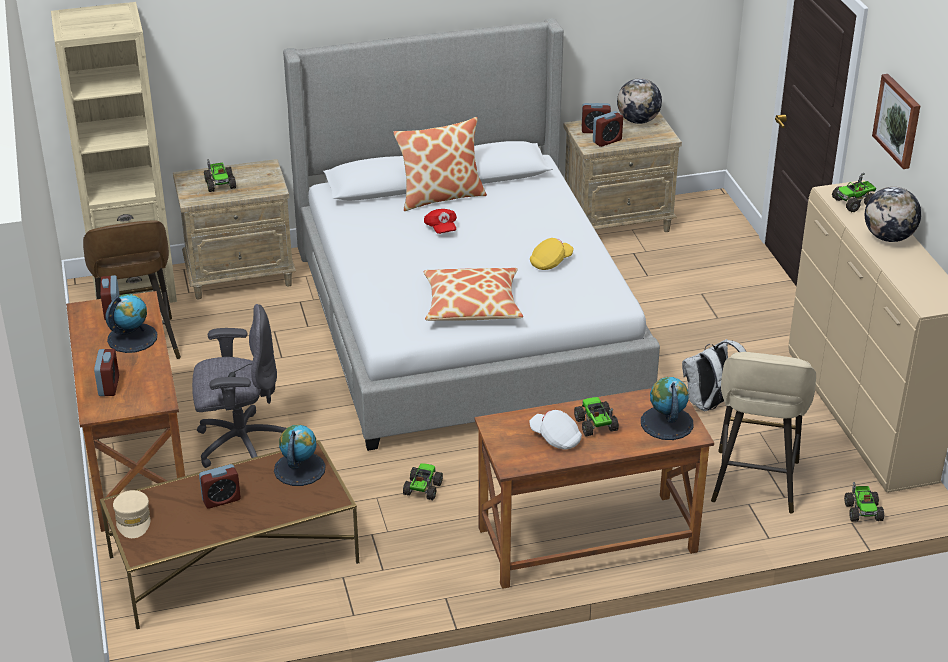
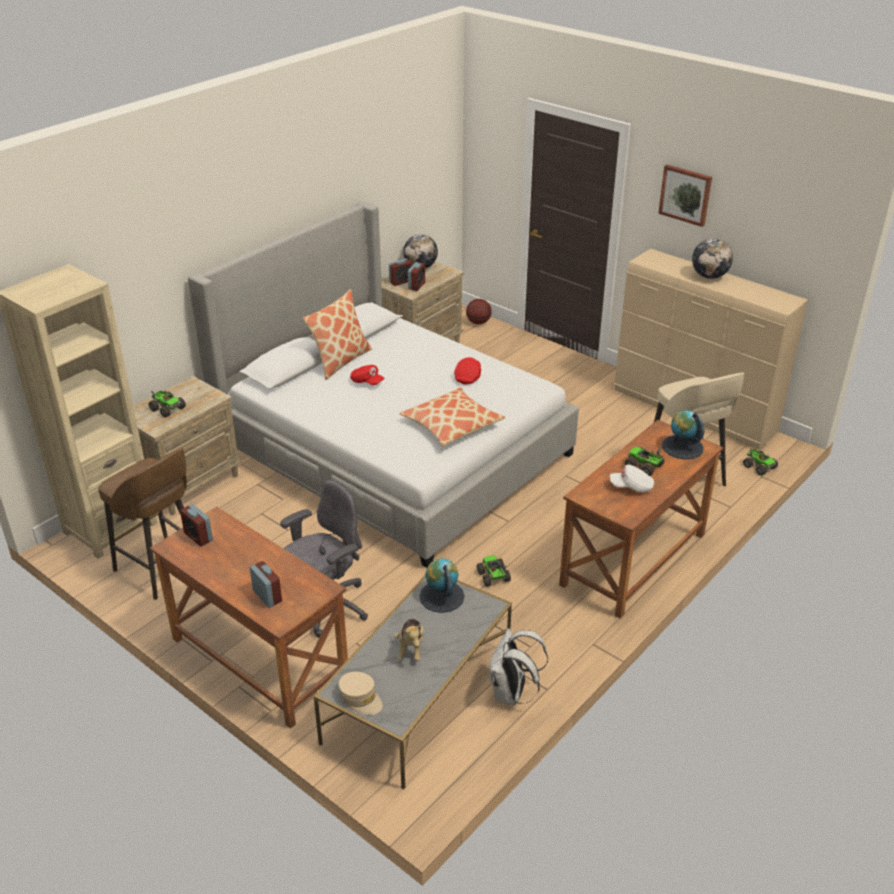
camera: 35 degrees left, 0 degrees up
brown coffee table [100,440,359,629] -> grey coffee table [314,576,512,789]
globe [105,294,157,353] -> none
alarm clock [199,464,241,509] -> plush toy [394,619,424,661]
yellow cap [530,238,574,270] -> red cap [454,357,481,385]
white backpack [682,339,746,411] -> white backpack moved to [489,628,548,706]
toy truck [832,173,876,212] -> none
none -> basketball [466,299,492,324]

